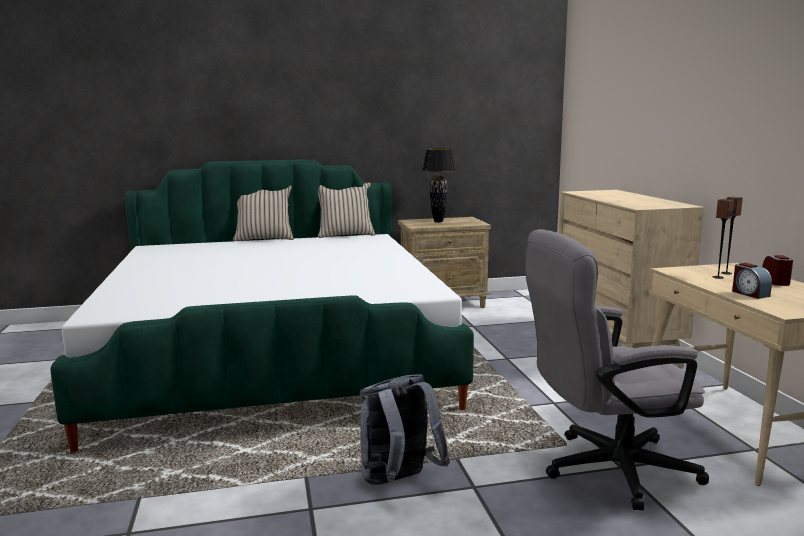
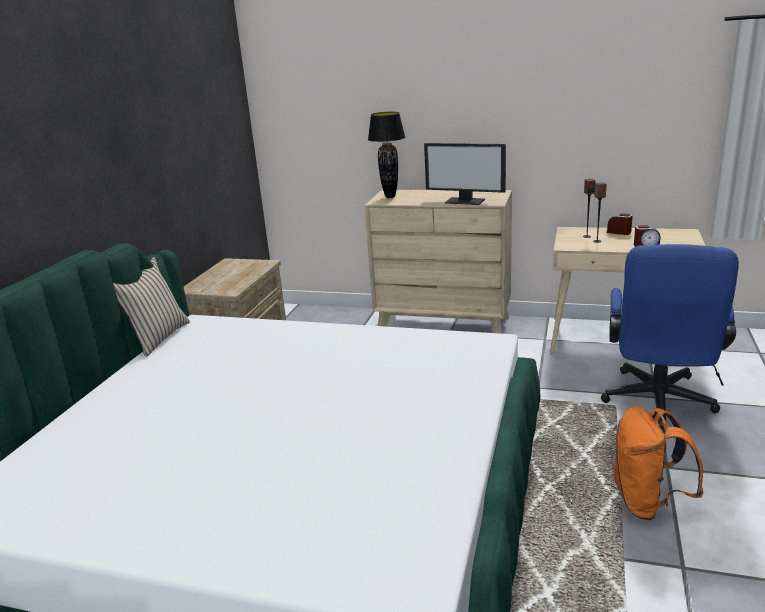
camera: 60 degrees left, 10 degrees up
beige pillow [233,186,294,241] -> none
grey backpack [360,374,450,485] -> orange backpack [613,406,703,520]
black table lamp [422,149,455,222] -> black table lamp moved to [368,112,405,198]
grey office chair [525,229,709,510] -> blue office chair [601,244,739,429]
none -> monitor [424,143,506,205]

